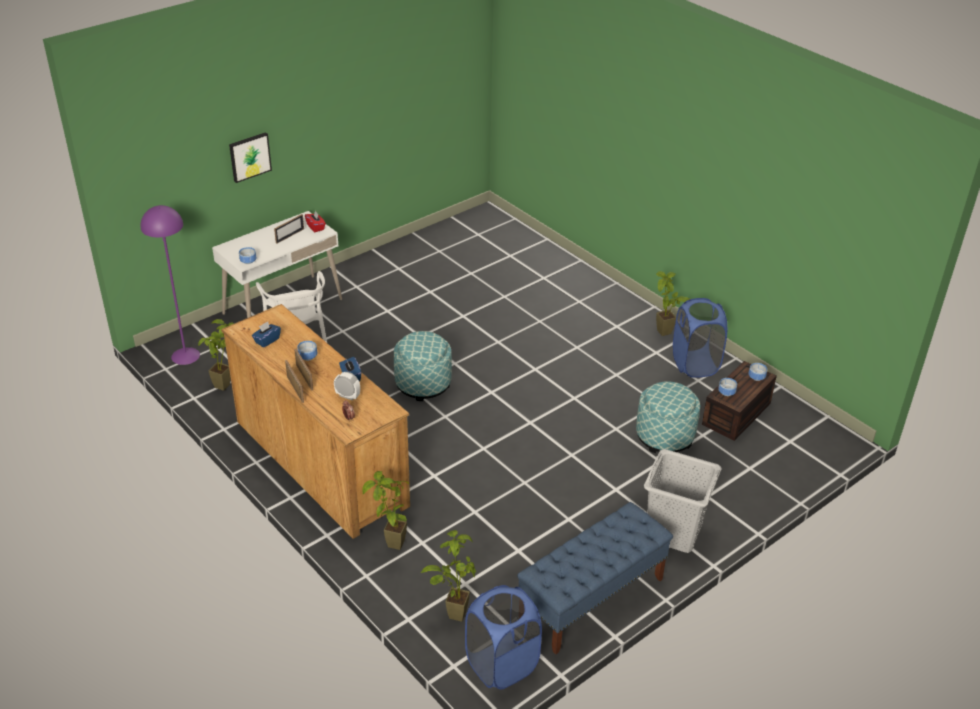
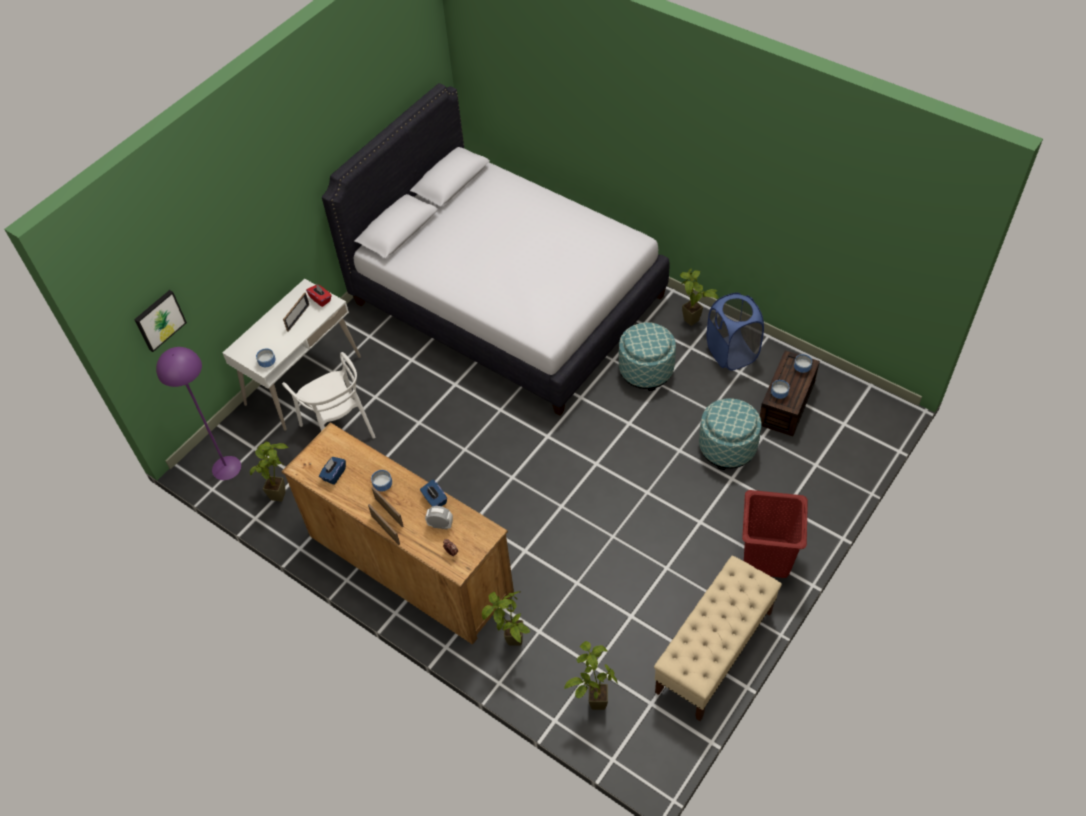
camera: 10 degrees left, 15 degrees up
picture [229,132,272,183] -> picture moved to [134,290,187,352]
ottoman [394,331,452,401] -> ottoman moved to [619,322,676,391]
blue laundry basket [465,585,542,690] -> none
blue bench [517,502,673,654] -> beige bench [654,556,782,721]
grey laundry basket [644,449,722,553] -> red laundry basket [742,490,808,578]
none -> white bed [322,83,669,416]

